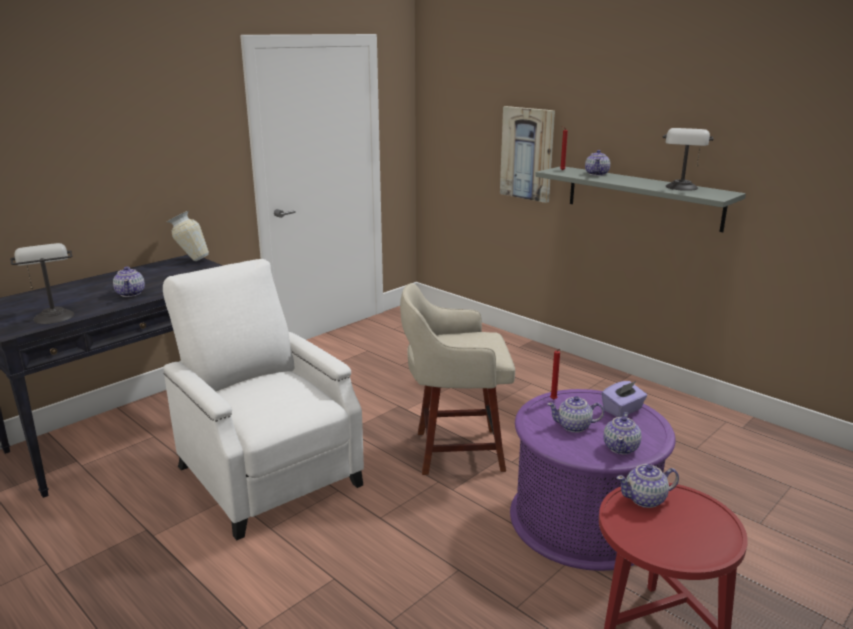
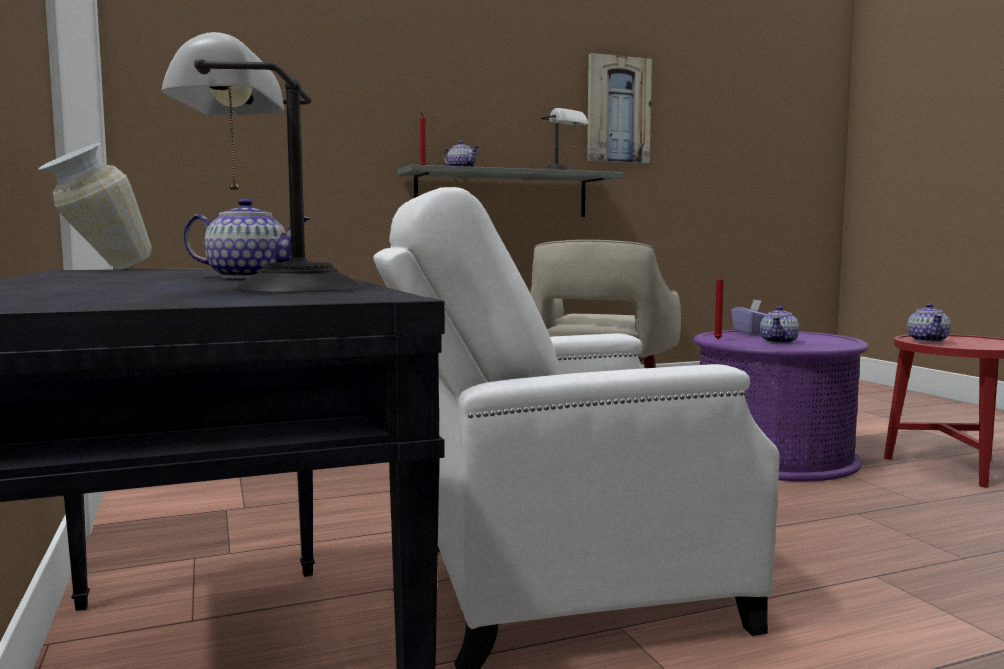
camera: 65 degrees left, 15 degrees down
picture [500,106,555,203] -> picture moved to [587,53,652,163]
teapot [604,412,641,454] -> none

